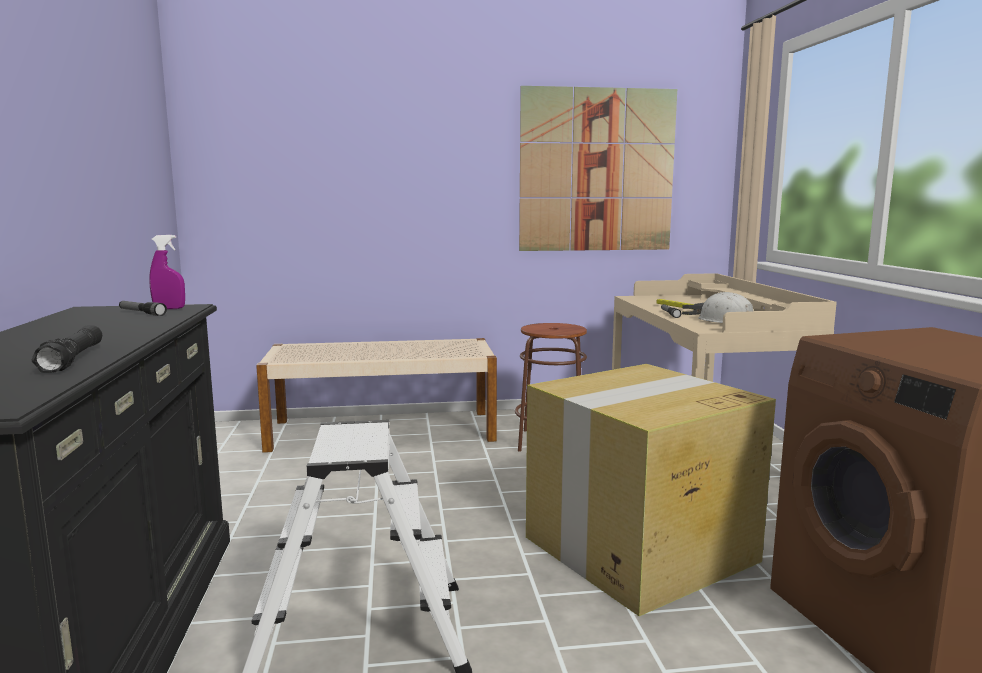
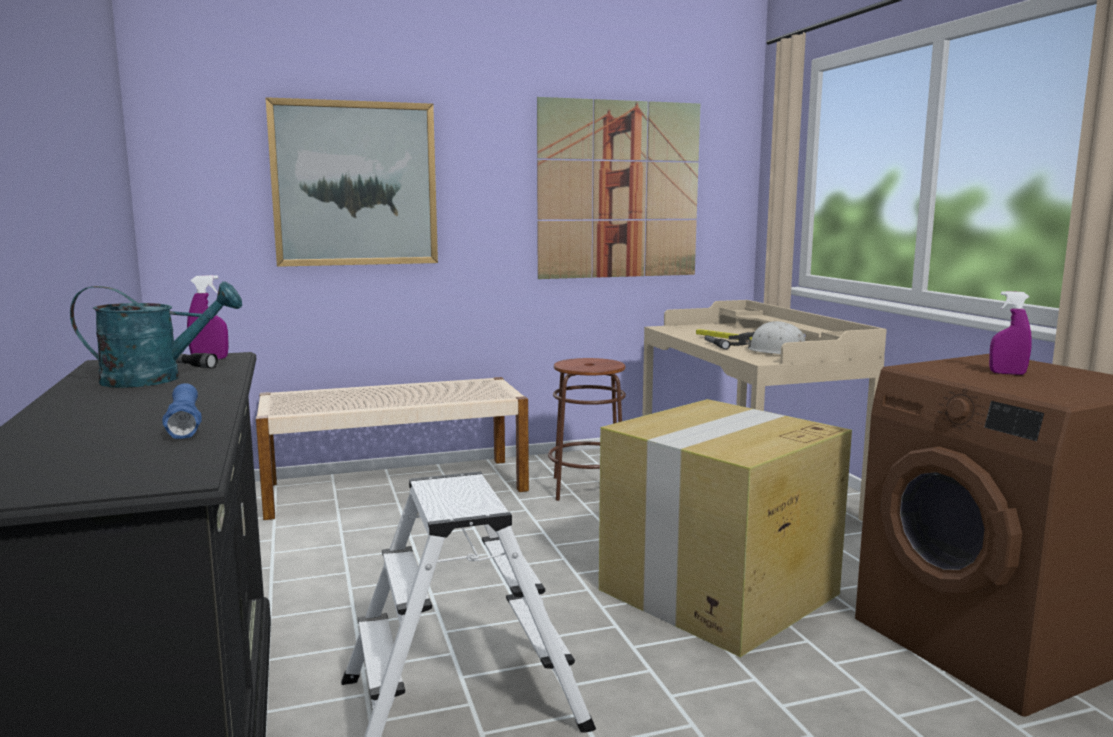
camera: 10 degrees left, 0 degrees up
black flashlight [32,325,102,373] -> blue flashlight [162,383,202,439]
none -> turquoise watering can [70,281,242,388]
none -> picture [265,97,438,267]
none -> purple spray bottle [989,291,1032,375]

